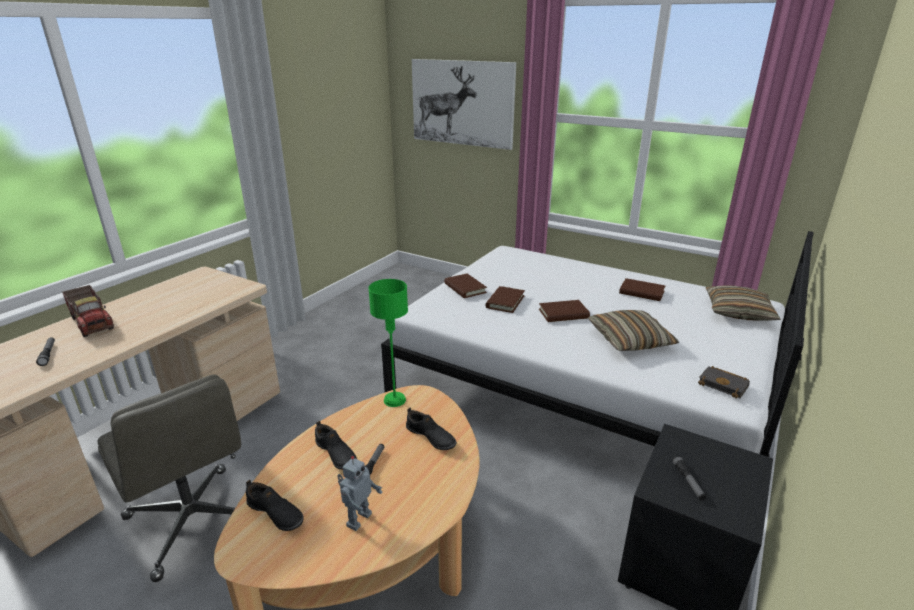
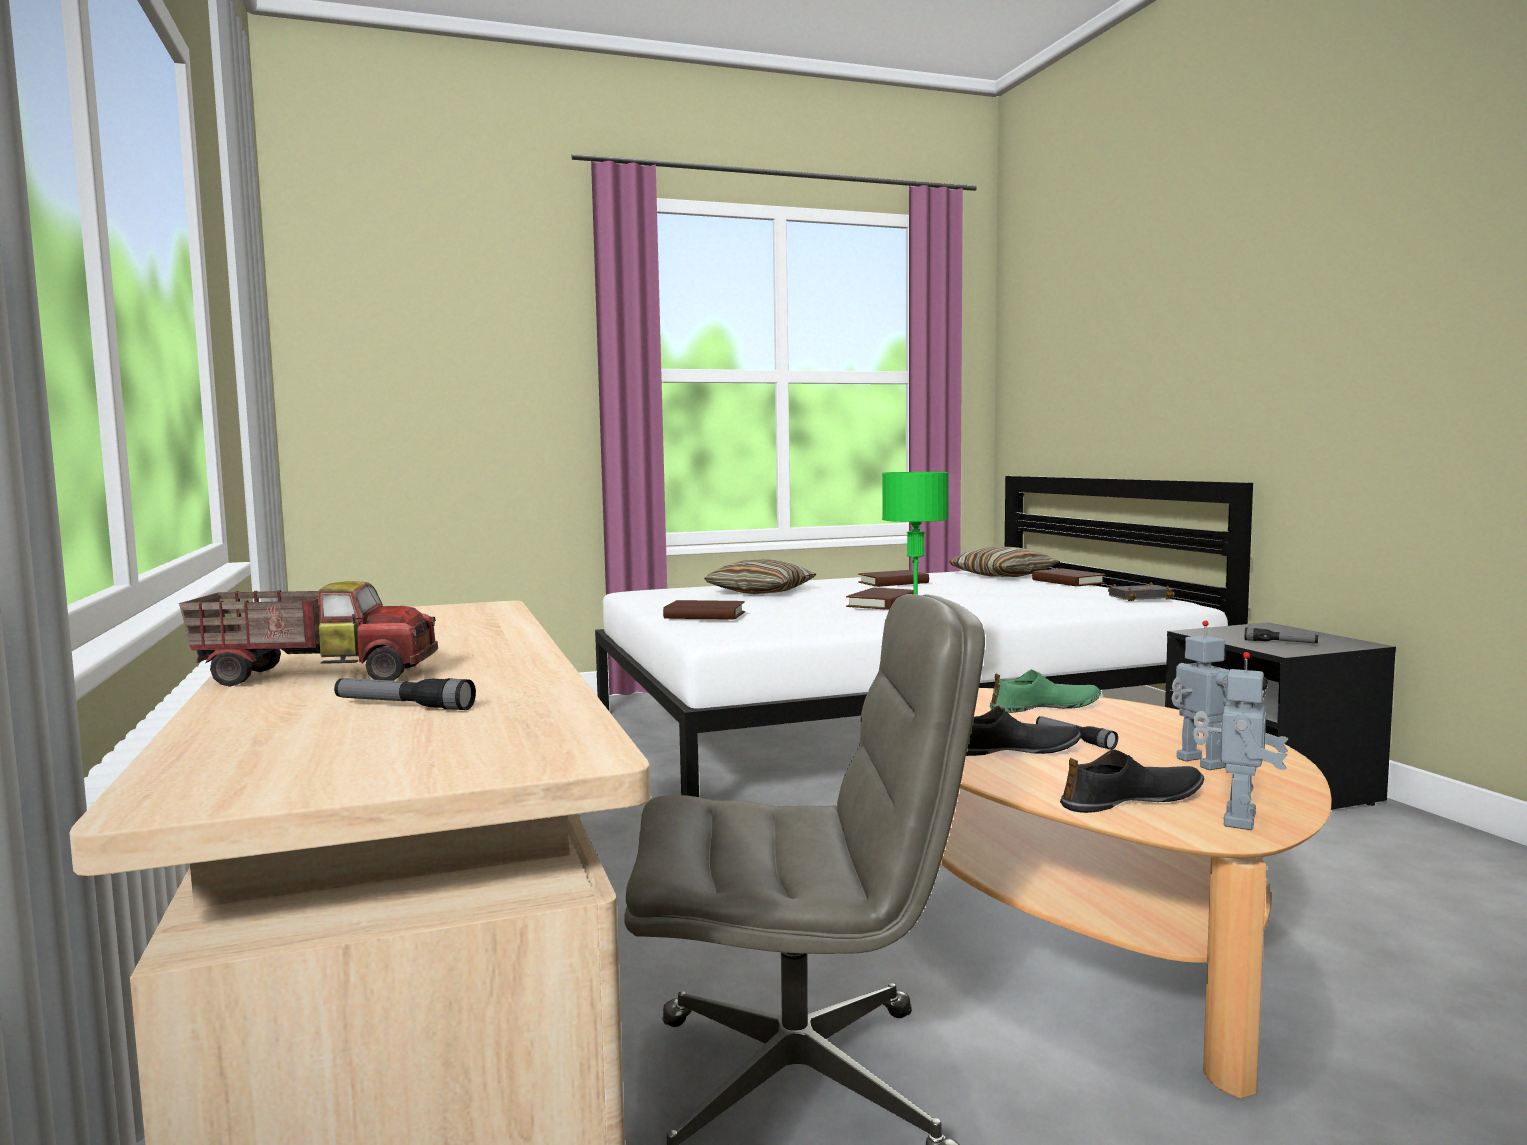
camera: 50 degrees left, 20 degrees down
black shoe [406,407,457,450] -> green shoe [990,669,1101,713]
picture [412,59,516,150] -> none
brown book [485,286,525,313] -> brown book moved to [1032,568,1106,586]
pillow [588,310,679,351] -> pillow moved to [704,559,817,594]
none -> toy robot [1192,652,1288,830]

